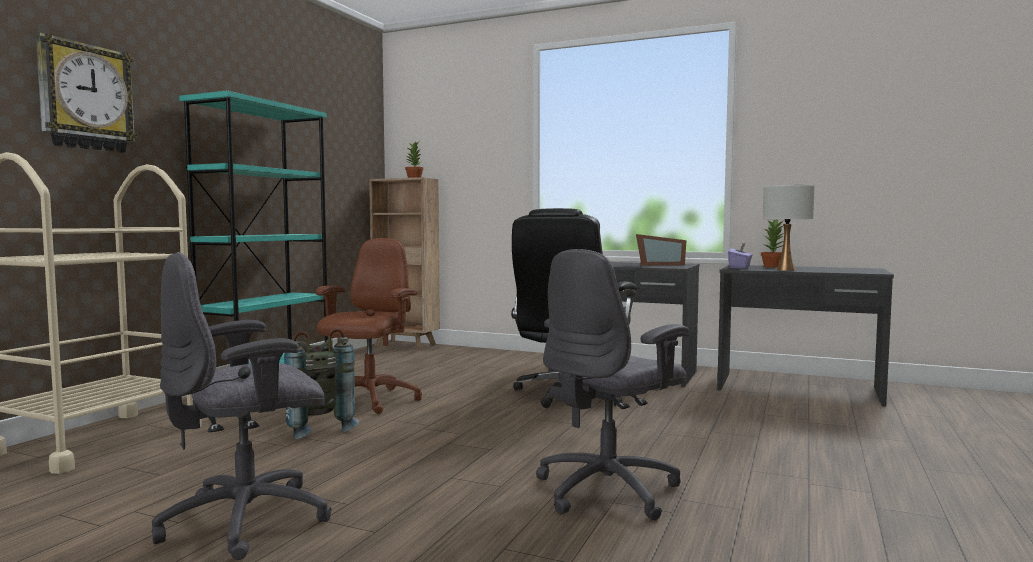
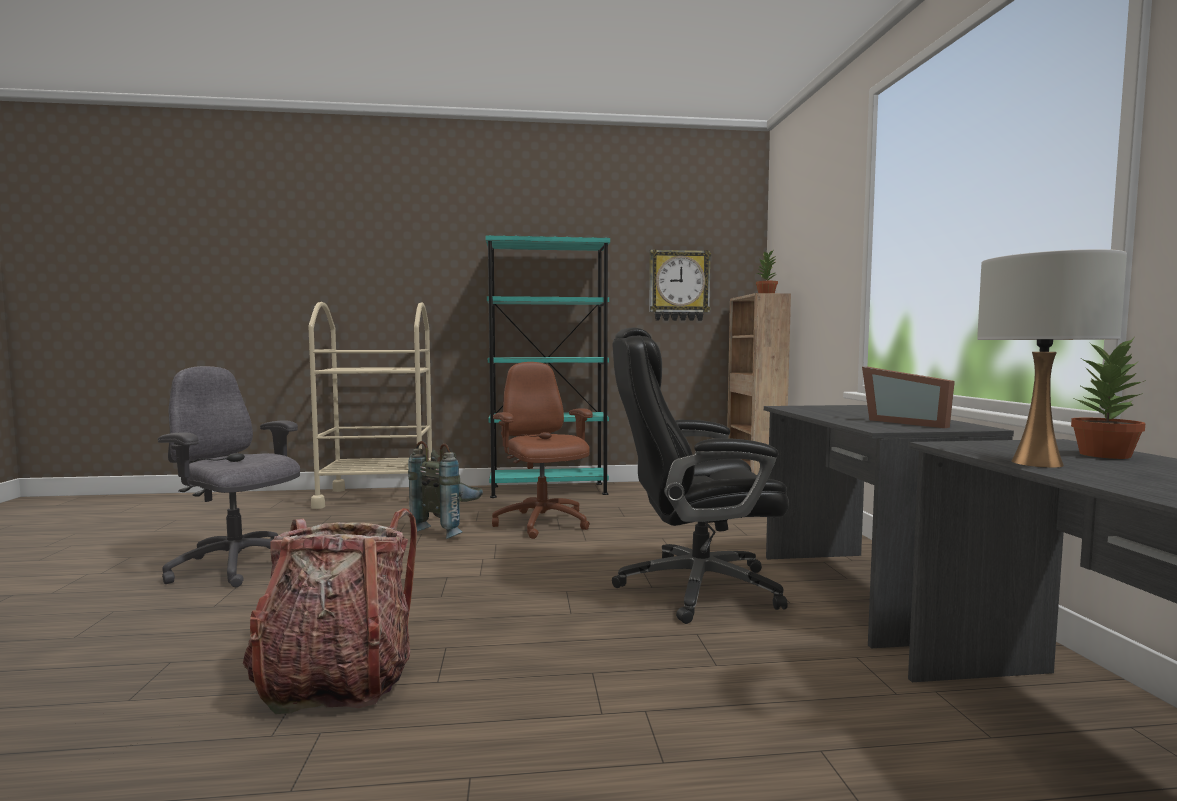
camera: 60 degrees right, 0 degrees up
wall clock [36,33,137,153] -> wall clock moved to [649,249,711,321]
brown office chair [316,238,422,414] -> brown office chair turned 105 degrees counterclockwise [492,362,593,539]
grey office chair [536,249,689,520] -> backpack [243,508,417,714]
purple tissue box [728,243,752,269] -> none

